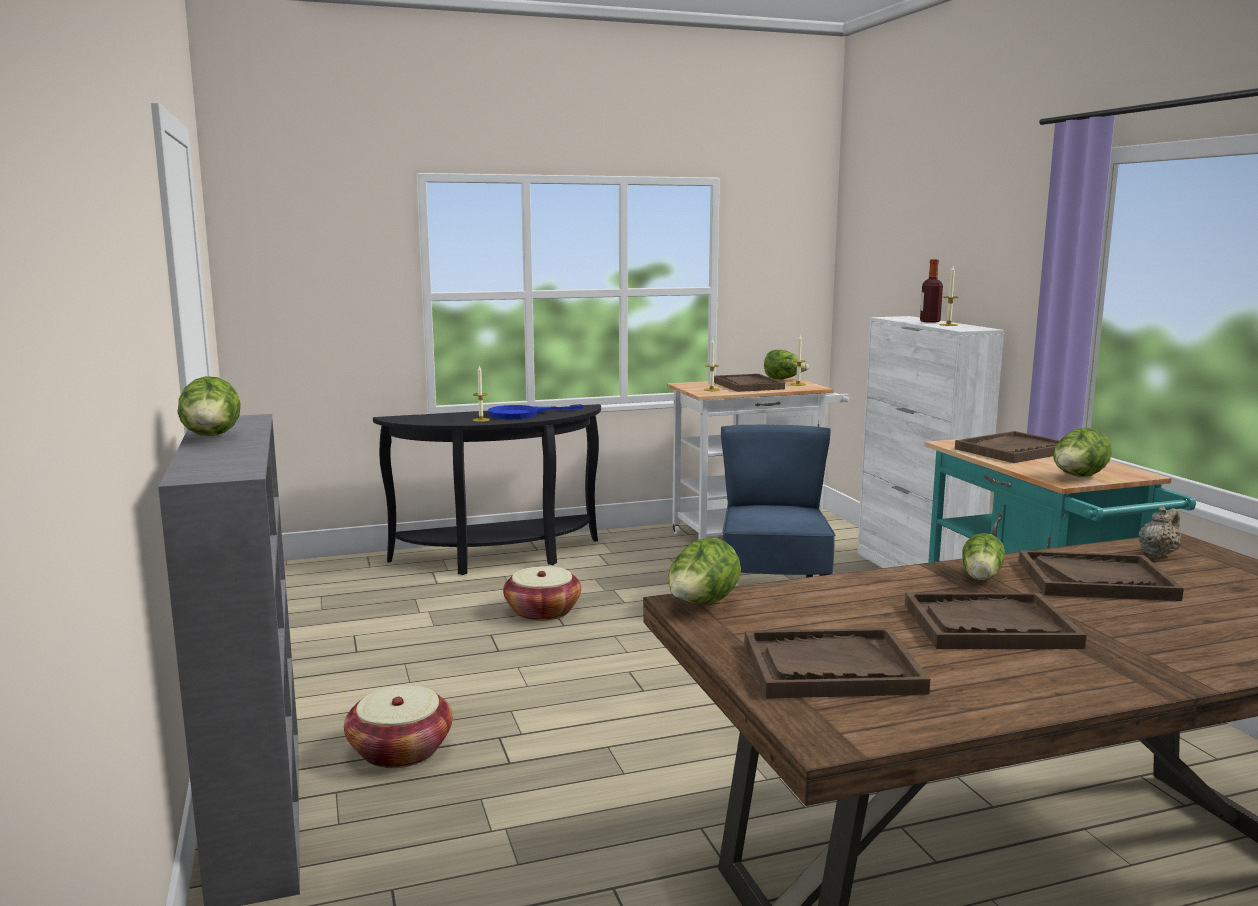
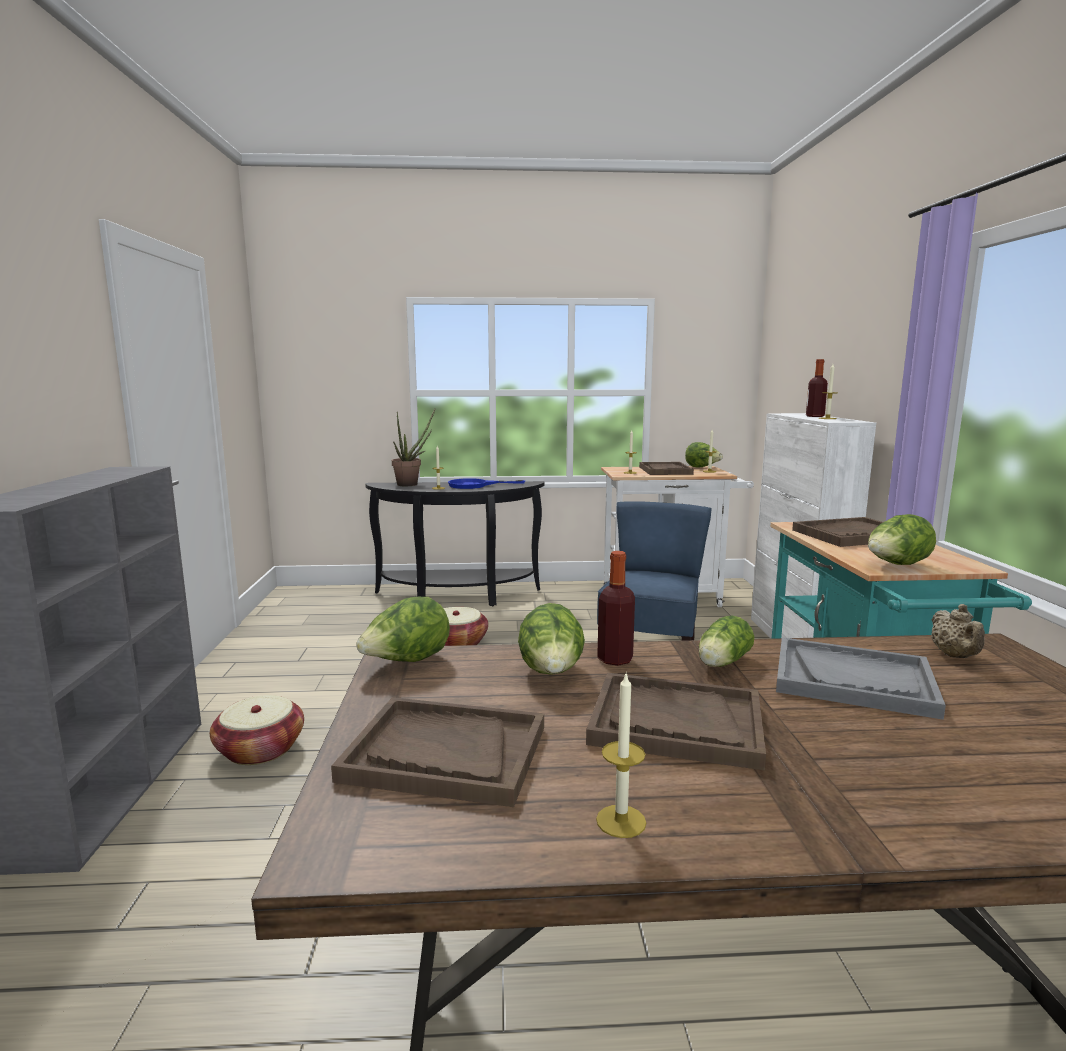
camera: 15 degrees right, 0 degrees up
lettuce [177,376,241,436] -> lettuce moved to [518,603,585,675]
brown tray [1019,550,1184,601] -> grey tray [776,637,946,720]
beige teapot [1139,507,1181,557] -> beige teapot turned 120 degrees clockwise [931,604,985,658]
none -> potted plant [392,409,435,486]
none -> candle [596,674,646,838]
none -> bottle [597,551,635,666]

